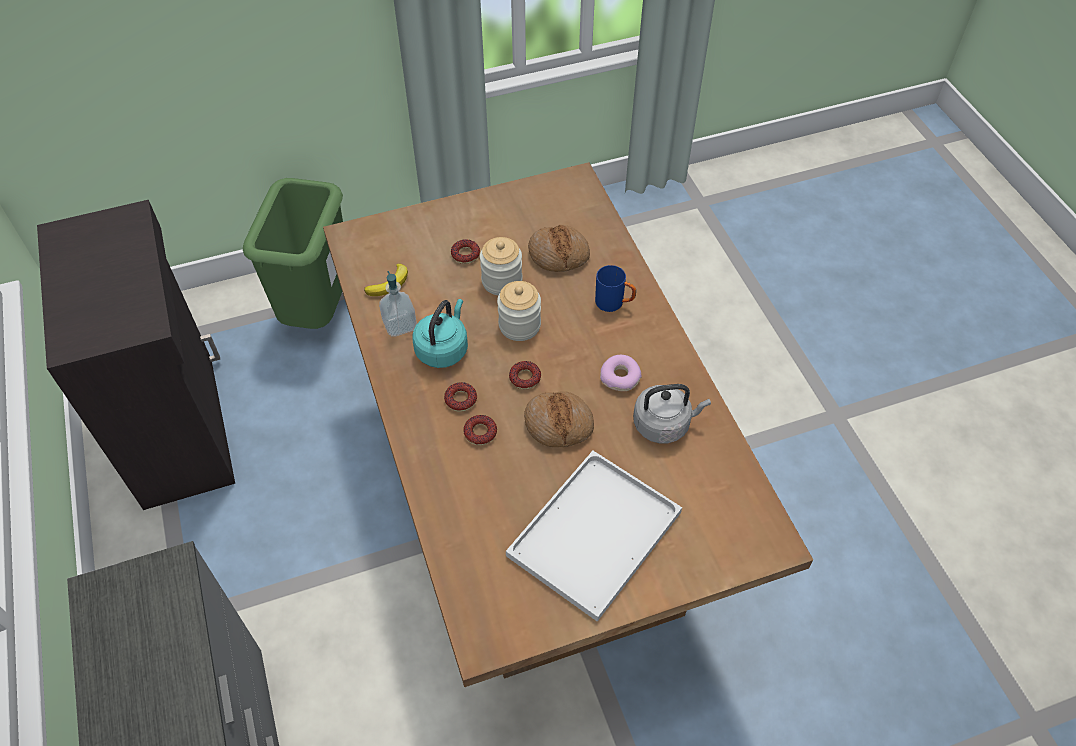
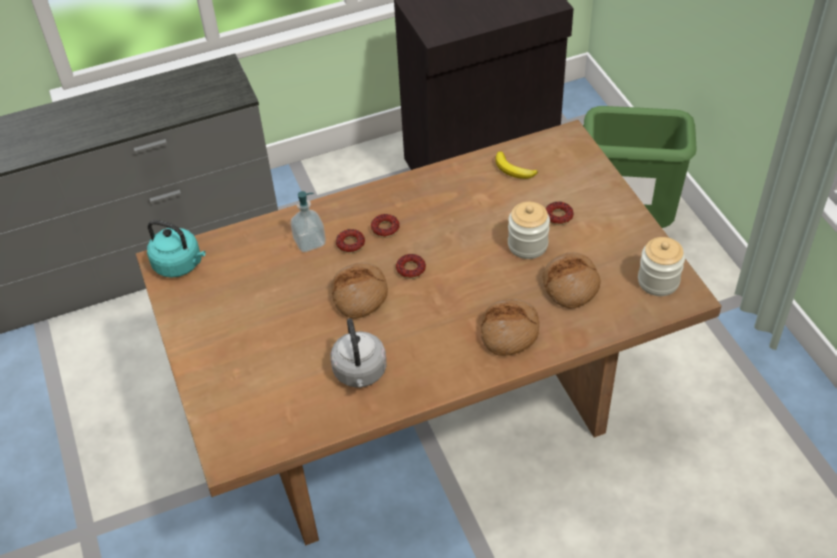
camera: 90 degrees right, 5 degrees down
soap dispenser [379,271,417,337] -> soap dispenser moved to [290,191,326,252]
turquoise kettle [413,299,468,368] -> turquoise kettle moved to [147,220,206,278]
jar [497,281,541,341] -> jar moved to [638,237,685,296]
white tray [506,451,682,622] -> none
blue mug [595,265,636,312] -> bread [481,299,539,356]
donut [600,355,641,391] -> none

